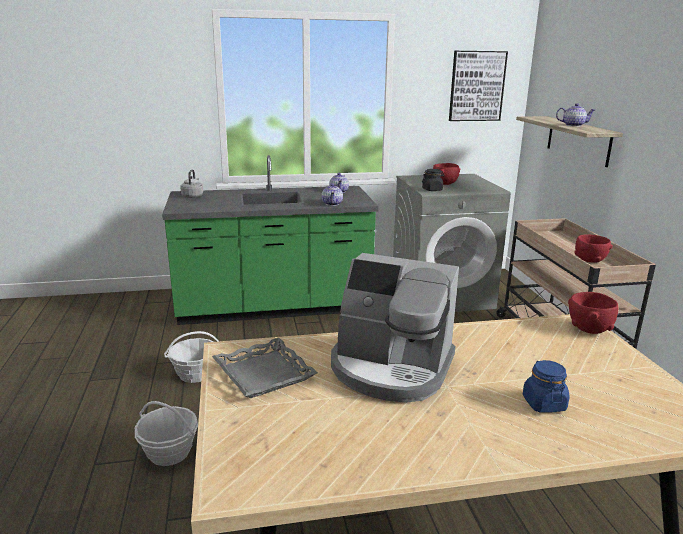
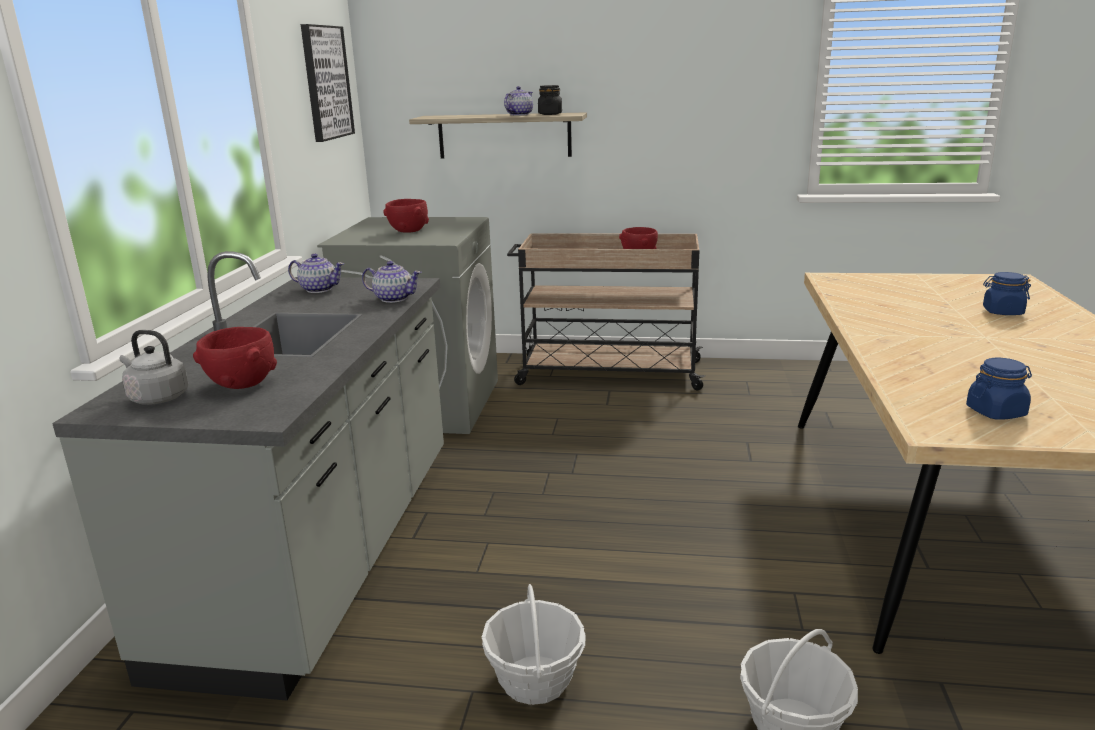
camera: 70 degrees left, 0 degrees up
green counter [162,155,378,325] -> grey counter [52,251,444,701]
grey tray [212,338,318,398] -> blue jar [966,358,1032,420]
coffee machine [331,253,459,403] -> none
black jar [422,169,445,191] -> black jar moved to [538,85,562,115]
red bowl [568,292,618,334] -> red bowl moved to [193,327,277,389]

